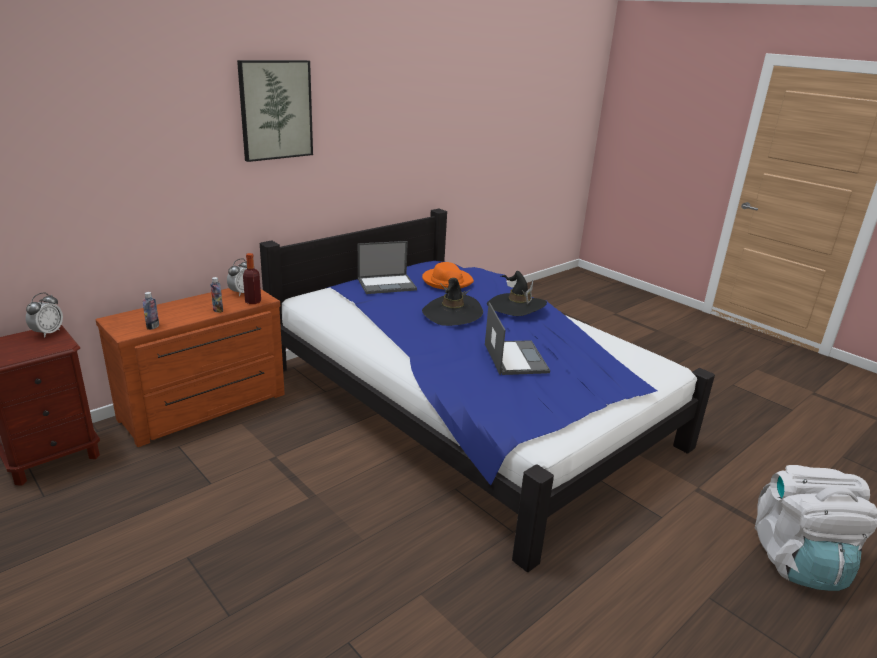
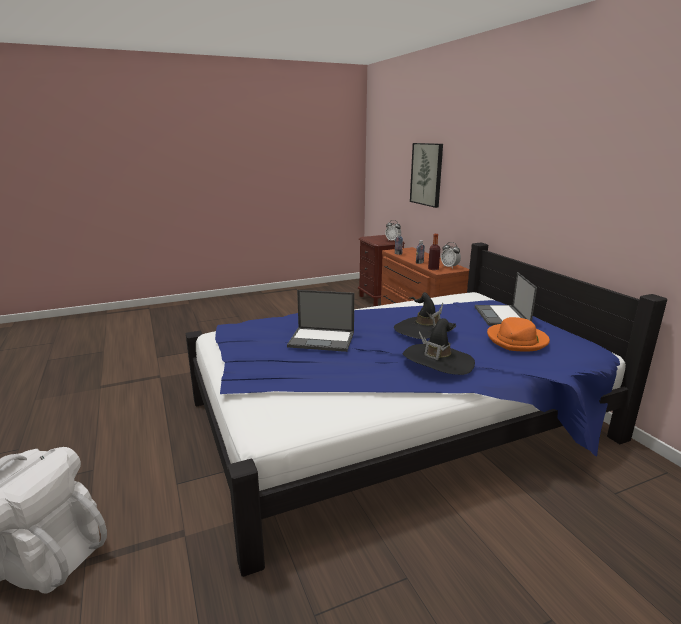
camera: 110 degrees right, 5 degrees down
picture [237,60,313,162] -> picture moved to [410,143,443,208]

